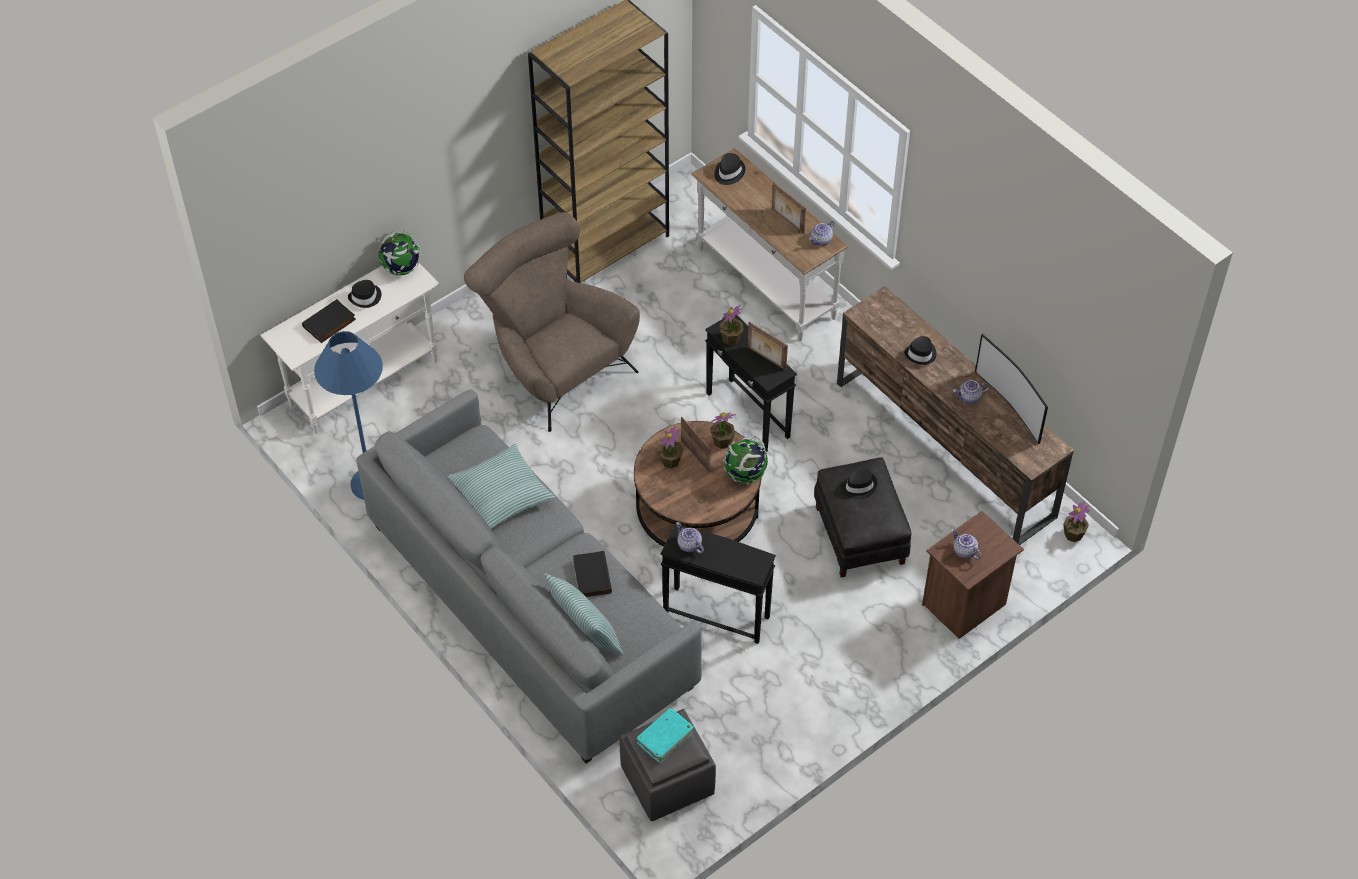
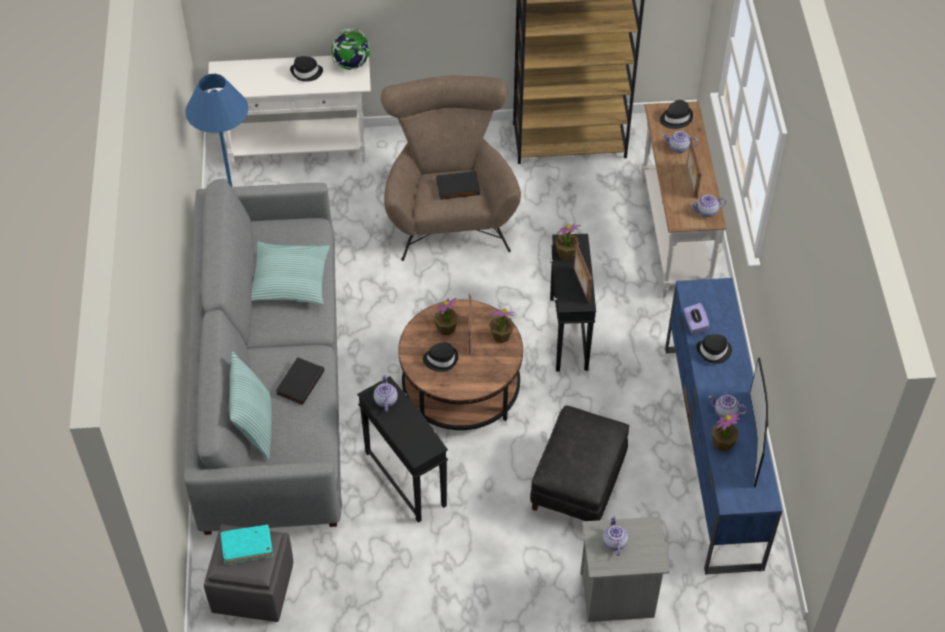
camera: 35 degrees right, 0 degrees up
black book [302,299,356,343] -> black book moved to [436,171,481,200]
globe [723,436,768,485] -> none
brown tv stand [837,286,1074,545] -> blue tv stand [665,278,783,575]
black hat [841,466,877,499] -> black hat moved to [423,342,458,372]
brown nightstand [922,511,1024,639] -> grey nightstand [580,517,669,622]
potted plant [1063,501,1090,542] -> potted plant moved to [712,412,740,452]
none -> teapot [663,131,698,153]
none -> purple tissue box [684,303,709,334]

